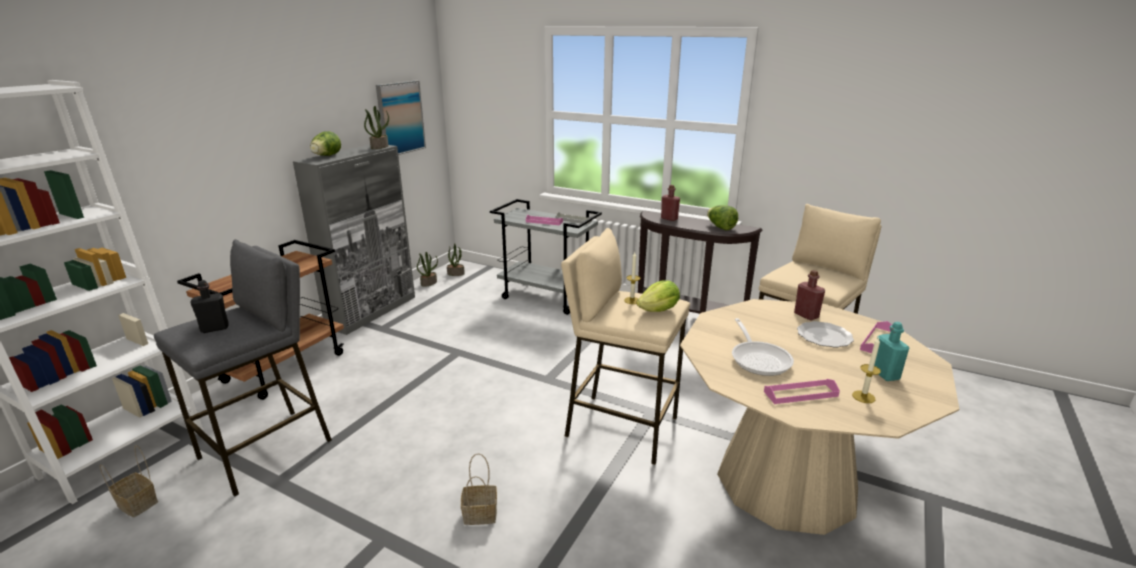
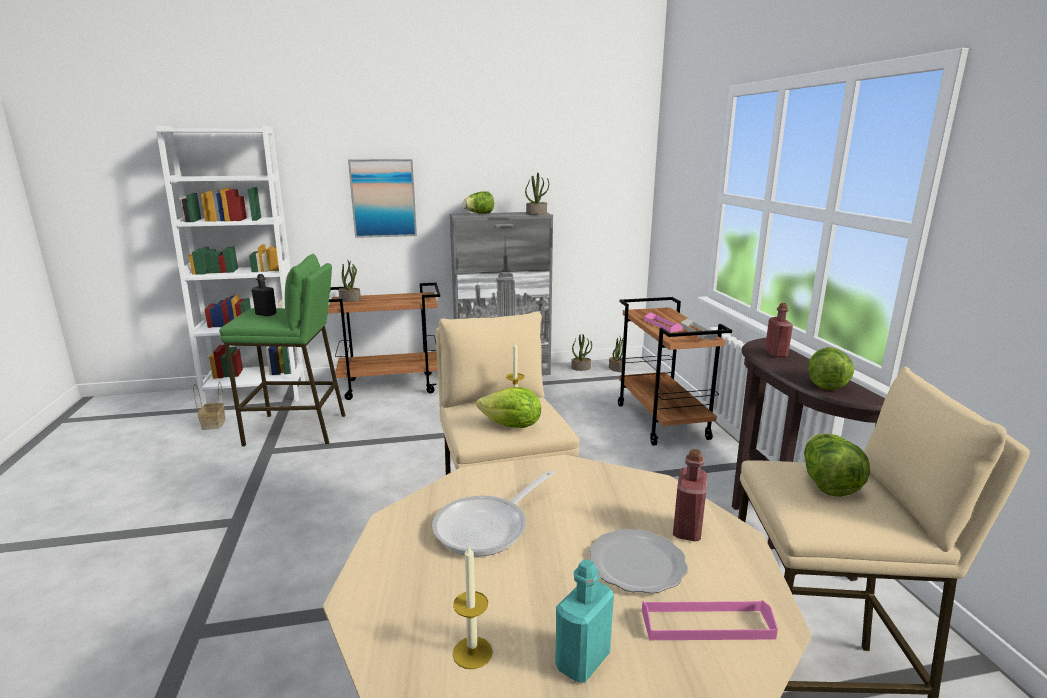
camera: 50 degrees right, 5 degrees down
grey stool [154,239,332,496] -> green stool [219,254,346,446]
picture [376,80,426,155] -> picture moved to [348,159,417,238]
basket [461,453,497,525] -> none
grey cart [490,199,602,315] -> brown cart [618,297,732,446]
pink tray [764,379,840,404] -> none
none -> potted plant [338,259,361,302]
none -> lettuce [804,433,870,497]

